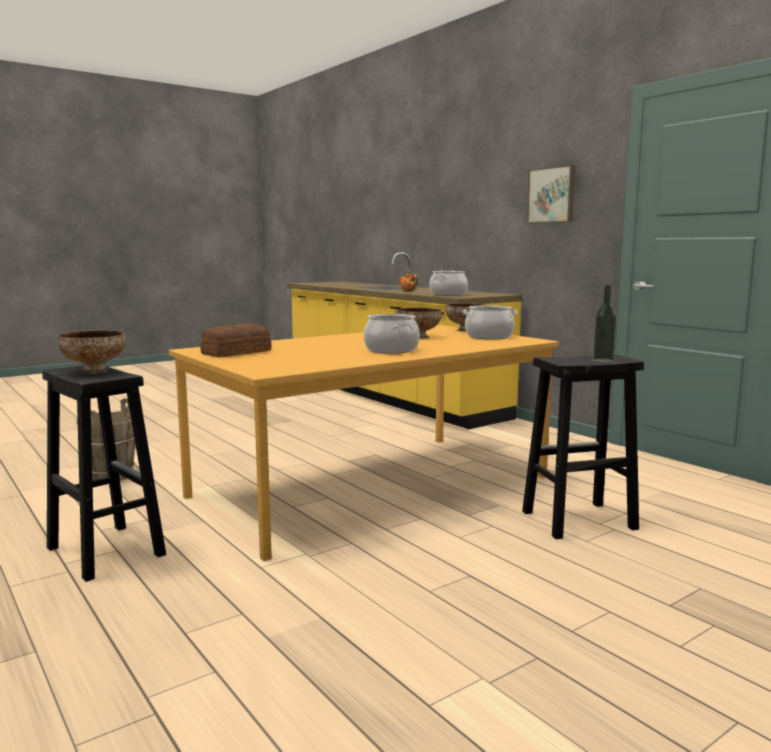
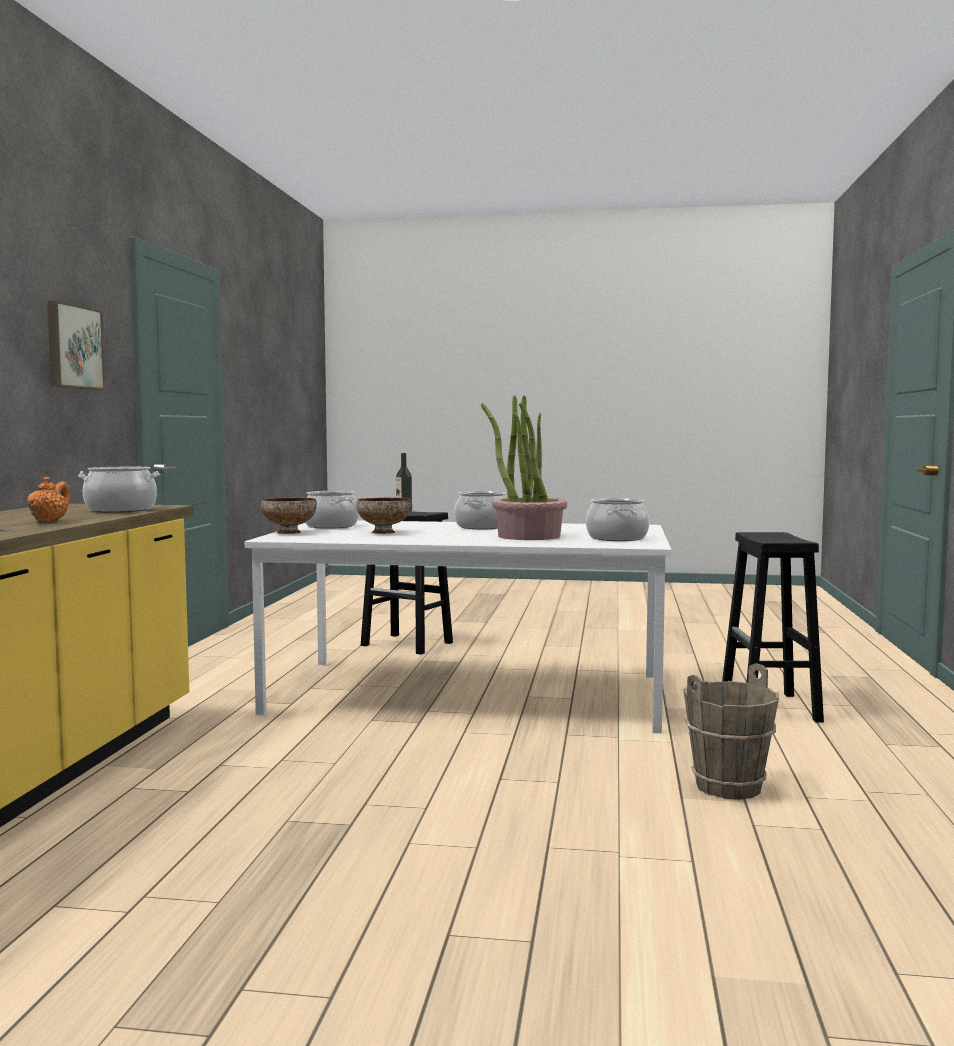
camera: 135 degrees left, 5 degrees down
bowl [58,330,125,374] -> none
orange dining table [169,325,559,561] -> white dining table [245,520,672,733]
bread [200,323,272,357] -> cooking pot [586,498,650,541]
none -> potted plant [481,395,567,540]

